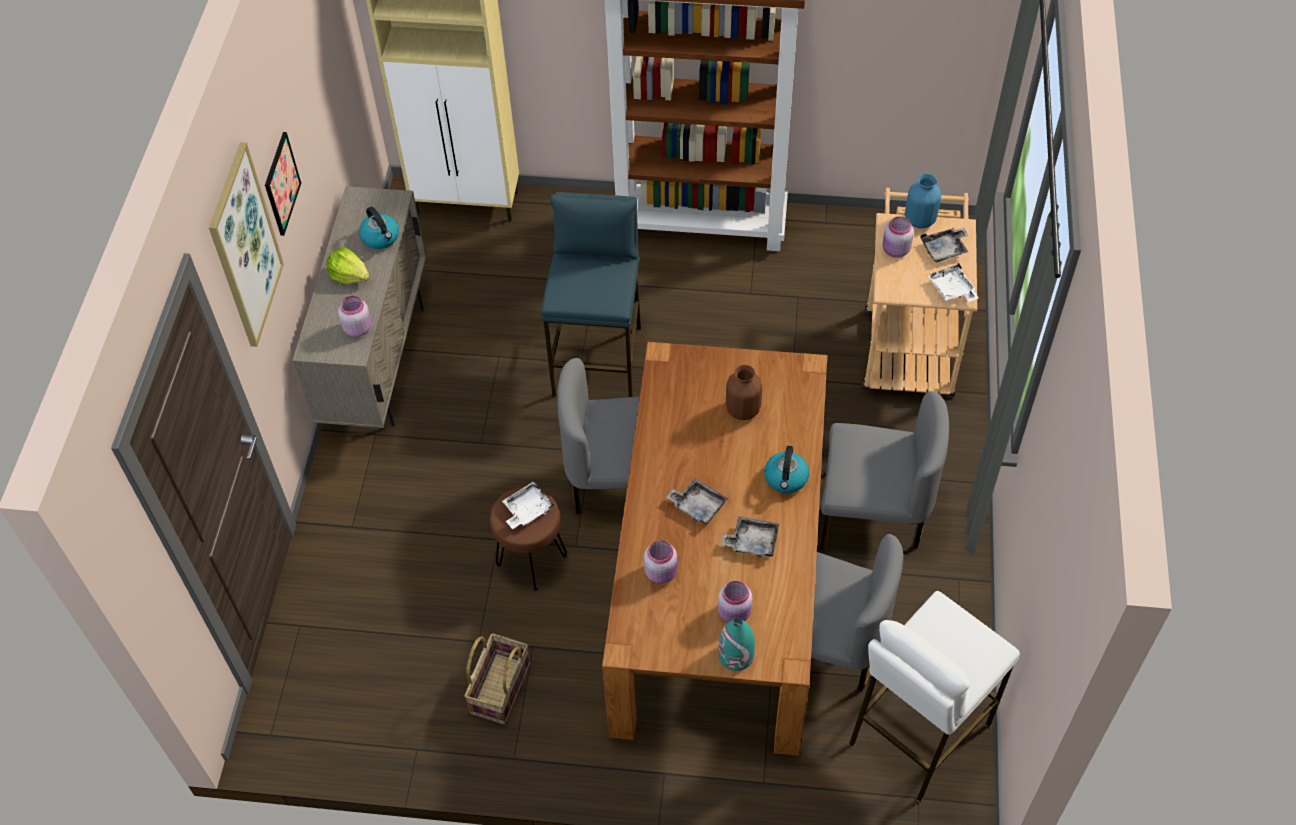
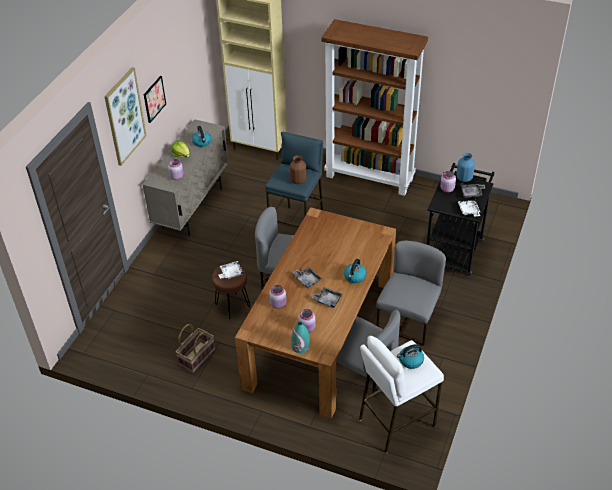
camera: 15 degrees right, 10 degrees down
brown vase [726,365,762,420] -> brown vase moved to [290,155,307,184]
grey chair [820,391,949,550] -> grey chair turned 90 degrees counterclockwise [376,241,446,346]
beige cart [861,188,977,397] -> black cart [427,163,494,276]
none -> kettle [397,344,424,369]

